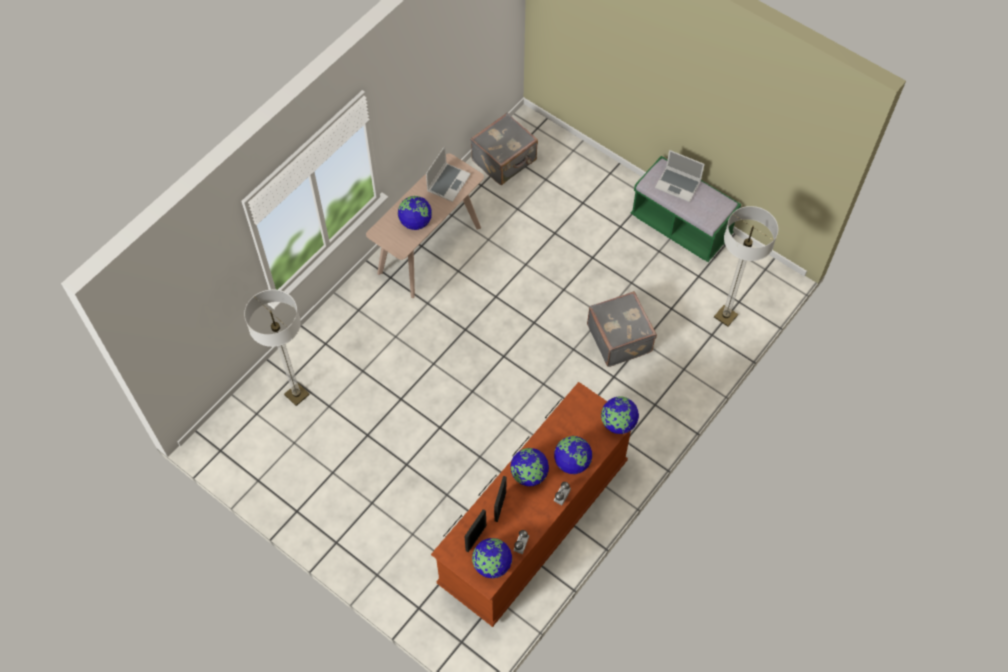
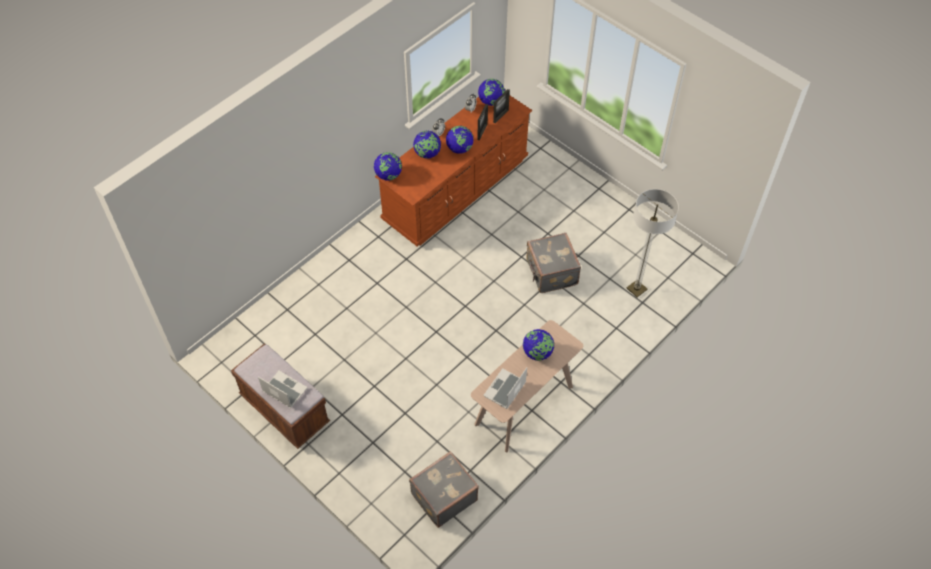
camera: 175 degrees left, 5 degrees down
grey suitcase [587,291,657,367] -> grey suitcase moved to [526,233,581,293]
green bench [631,156,741,262] -> brown bench [231,343,330,449]
floor lamp [714,206,778,327] -> none

